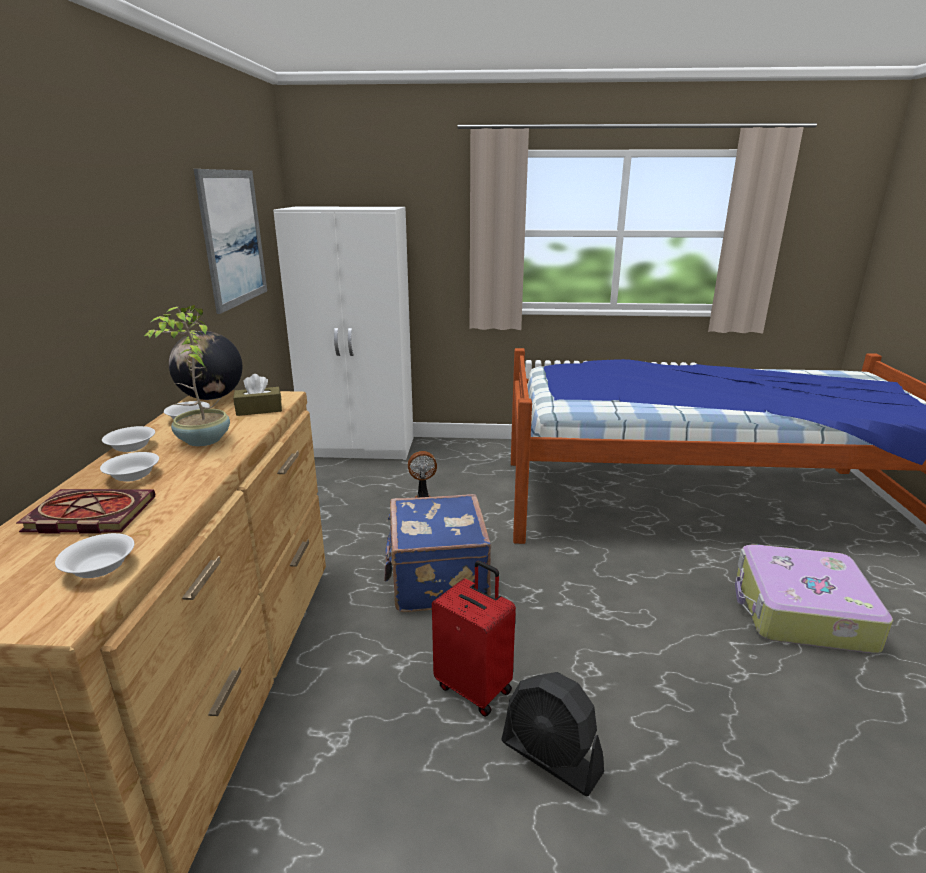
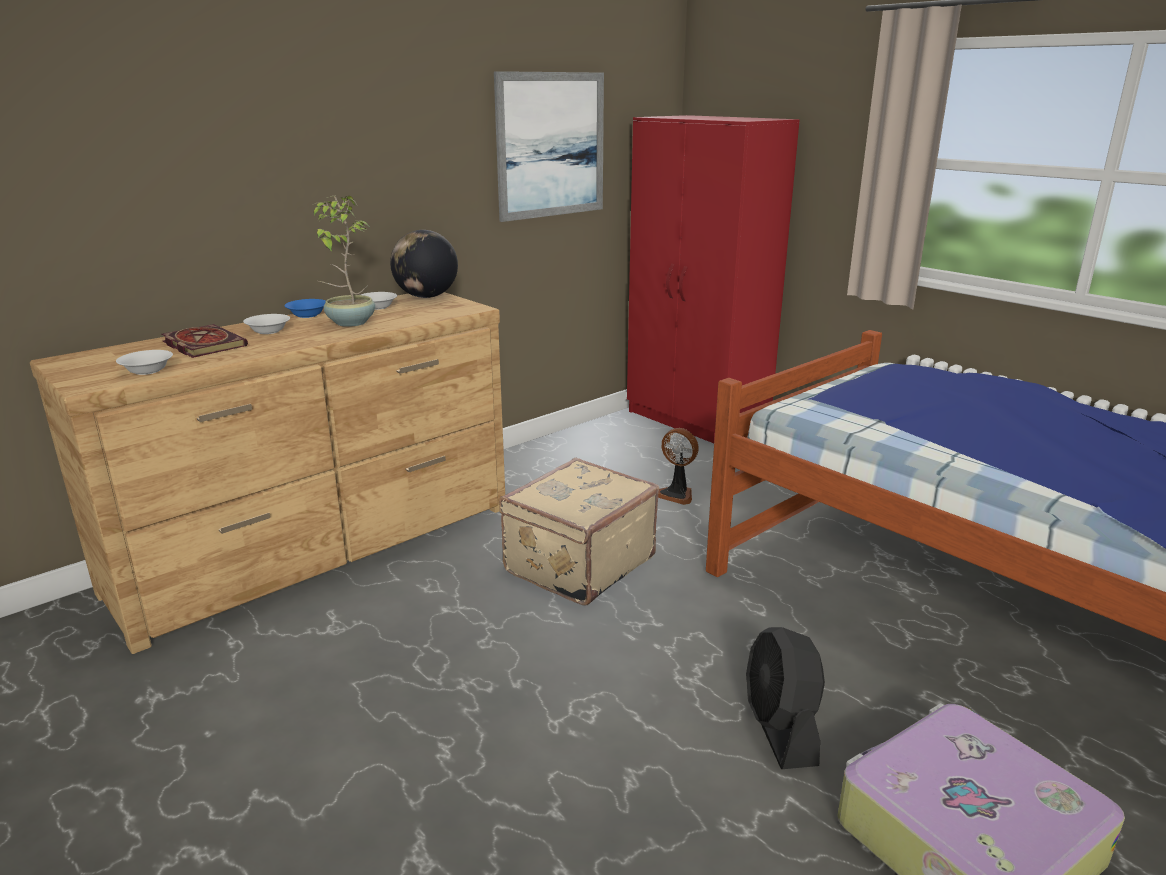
camera: 45 degrees right, 0 degrees up
white bowl [102,426,155,452] -> blue bowl [284,299,326,318]
brown tissue box [233,374,282,416] -> none
white wardrobe [273,207,414,460] -> red wardrobe [627,115,800,443]
blue suitcase [384,494,491,612] -> beige suitcase [499,458,659,606]
red suitcase [432,561,516,716] -> none
black fan [501,672,604,796] -> black fan moved to [746,627,825,769]

